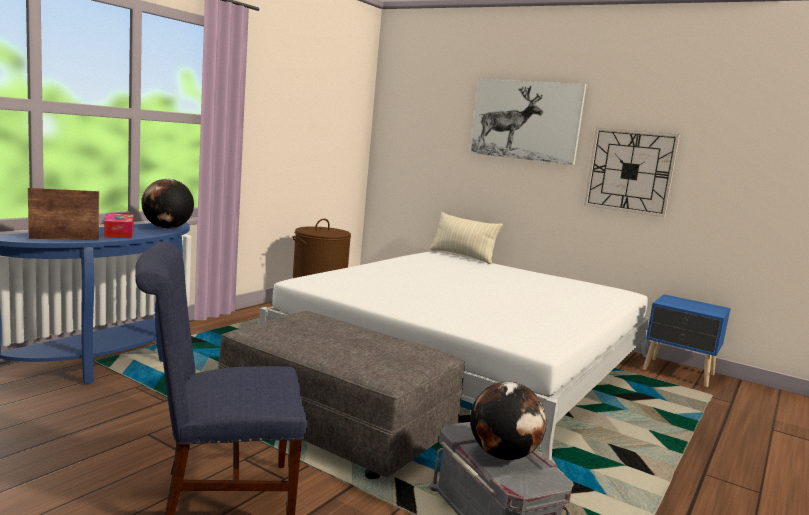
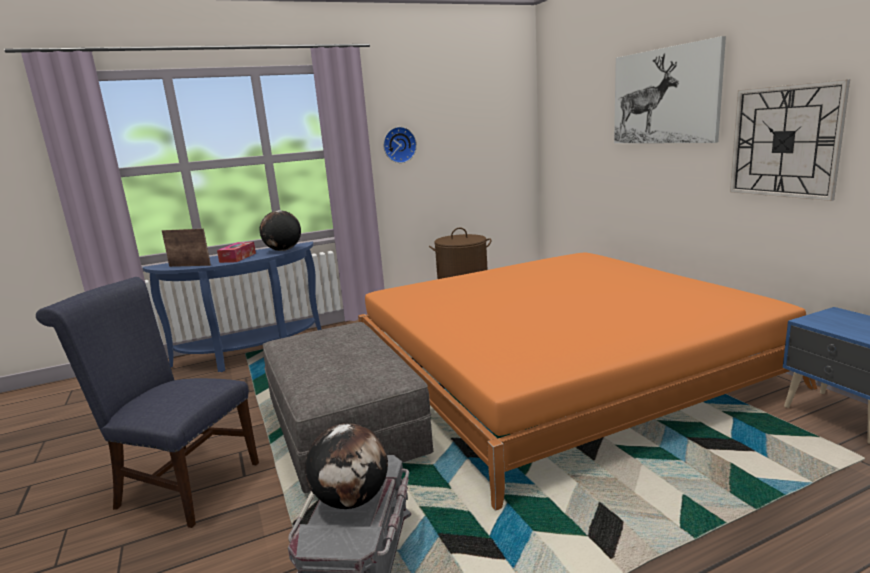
camera: 35 degrees right, 5 degrees up
white bed [259,252,650,461] -> orange bed [358,252,817,511]
beige pillow [430,212,503,264] -> none
none -> wall clock [383,127,417,163]

